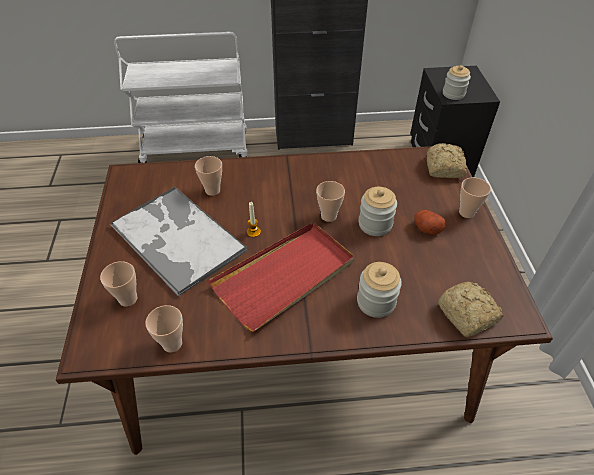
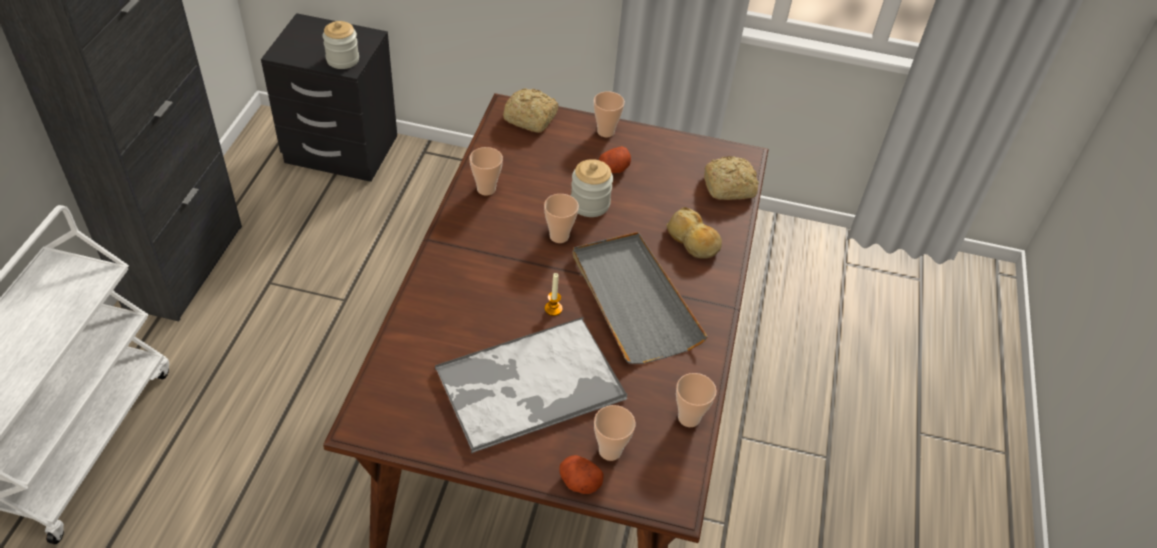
camera: 75 degrees left, 0 degrees up
cup [195,156,222,196] -> cup moved to [469,147,503,196]
red tray [208,222,354,332] -> grey tray [573,232,708,364]
jar [357,262,402,318] -> bread [666,207,722,259]
none -> potato [559,455,604,494]

